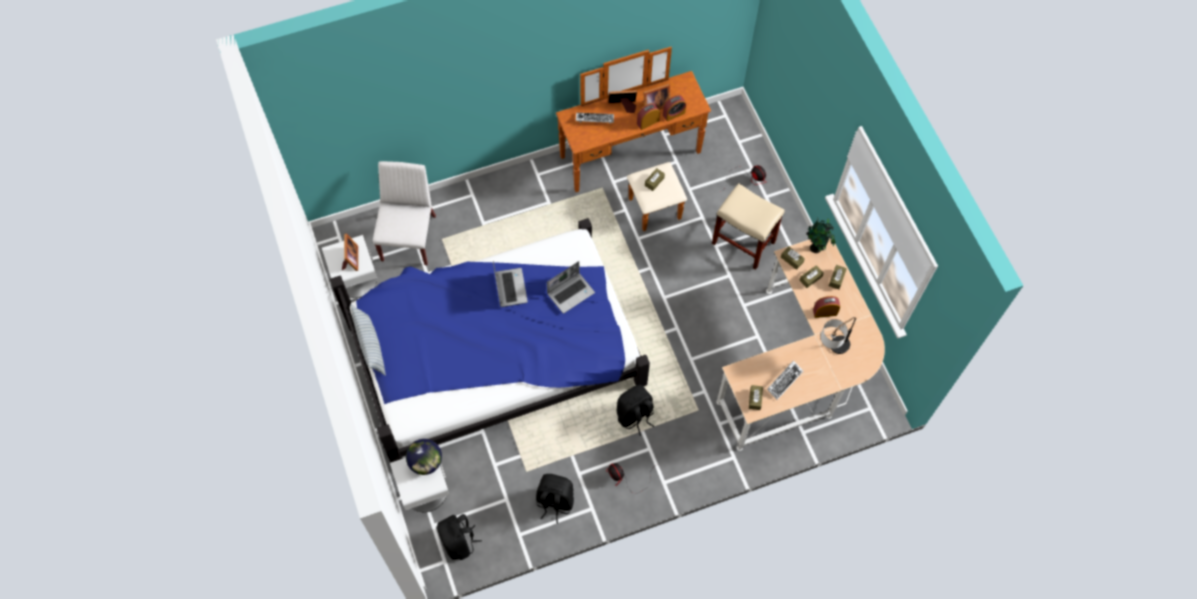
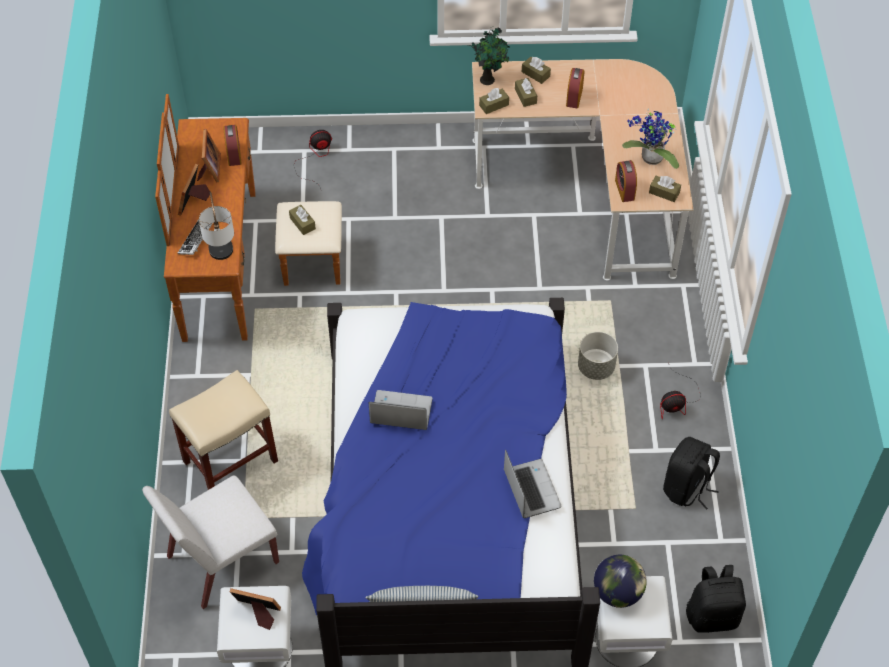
camera: 70 degrees left, 10 degrees down
white chair [373,161,436,265] -> white chair turned 60 degrees counterclockwise [142,475,279,609]
laptop [547,261,595,313] -> laptop moved to [504,449,561,518]
black backpack [617,385,654,436] -> grey planter [578,332,618,380]
alarm clock [637,103,660,130] -> alarm clock moved to [615,160,637,202]
beige stool [712,183,784,270] -> beige stool moved to [169,370,278,490]
keyboard [767,361,803,400] -> potted plant [622,109,679,169]
table lamp [820,317,856,354] -> table lamp moved to [199,192,234,260]

